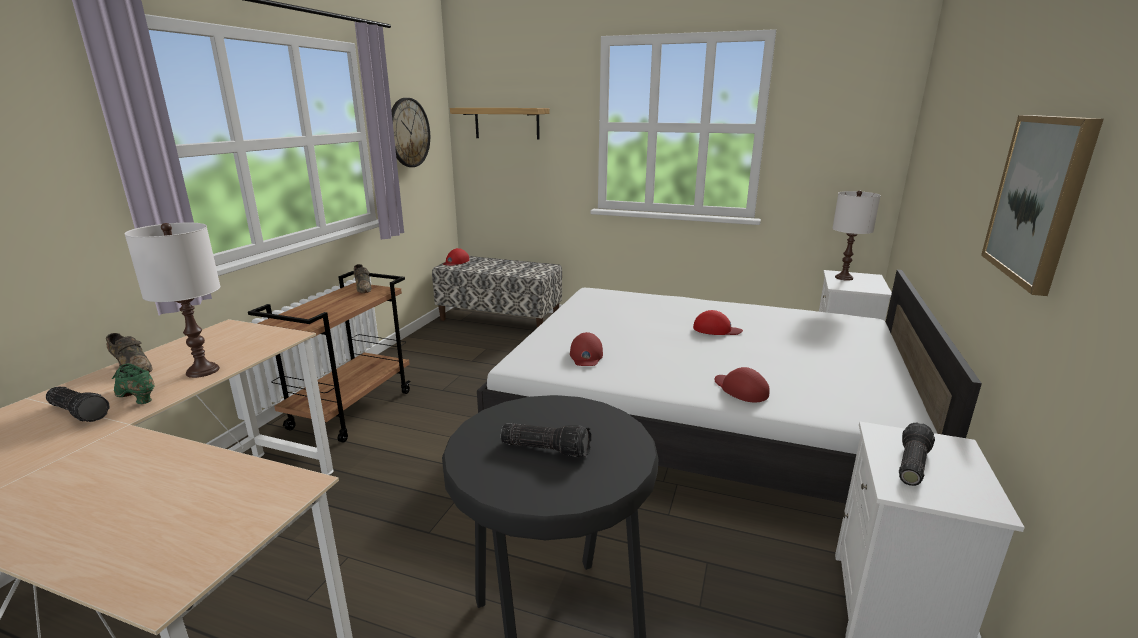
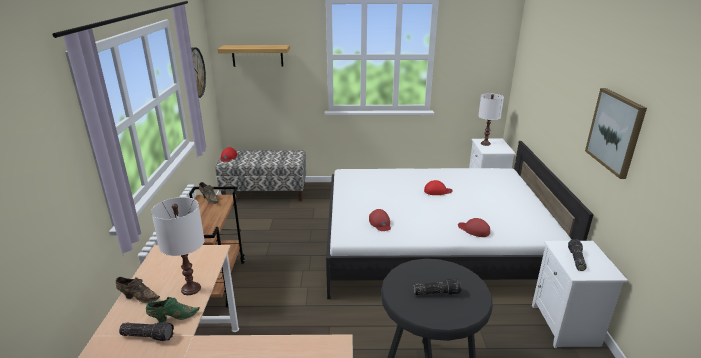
camera: 20 degrees left, 5 degrees up
green shoe [112,364,155,404] -> green shoe turned 150 degrees clockwise [146,297,200,322]

